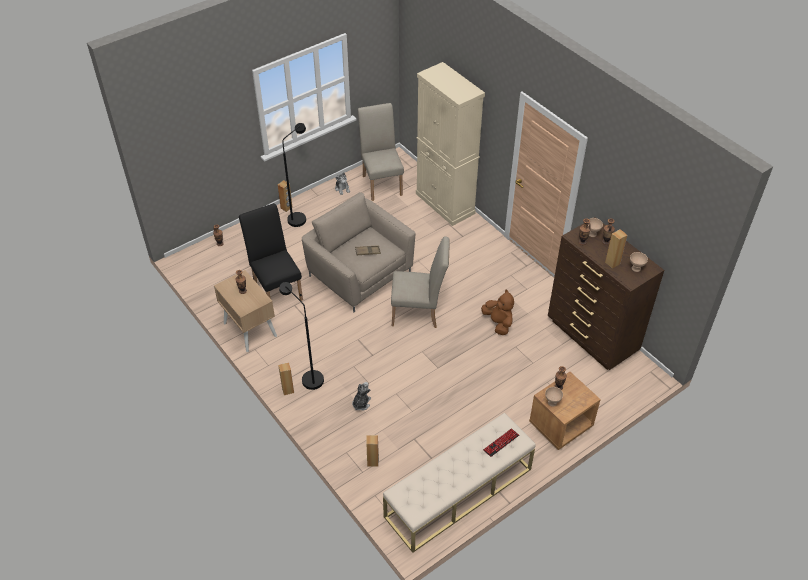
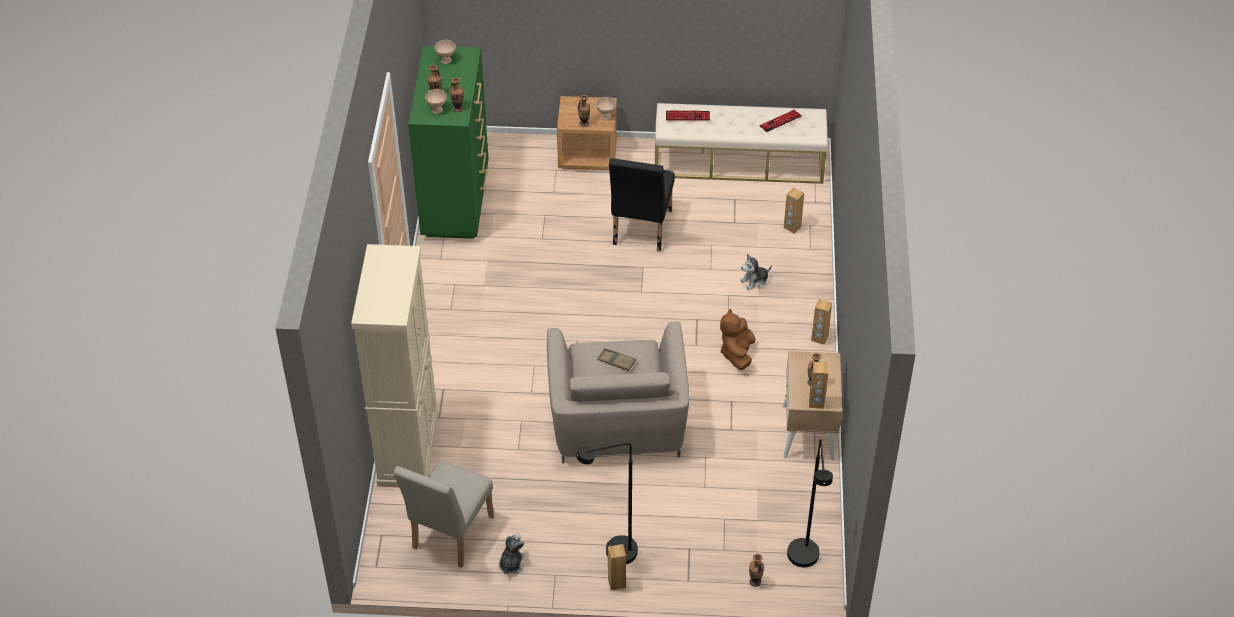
camera: 140 degrees left, 0 degrees up
black chair [239,203,303,301] -> black chair moved to [609,158,675,252]
black floor lamp [279,282,324,390] -> black floor lamp moved to [787,439,833,567]
beige chair [391,236,450,328] -> none
brown plush toy [481,289,514,335] -> brown plush toy moved to [720,309,756,370]
brown dresser [548,217,664,370] -> green dresser [408,46,489,239]
brown speaker [605,229,627,268] -> brown speaker moved to [809,362,829,409]
none -> keyboard [759,110,802,132]

